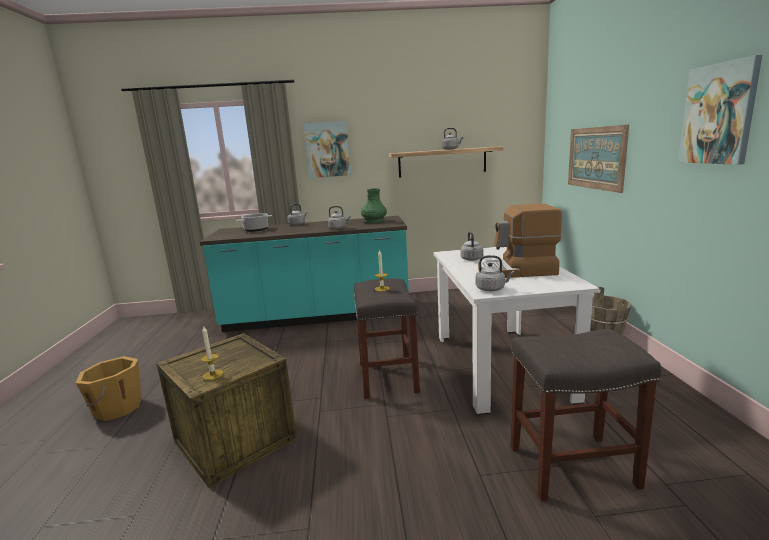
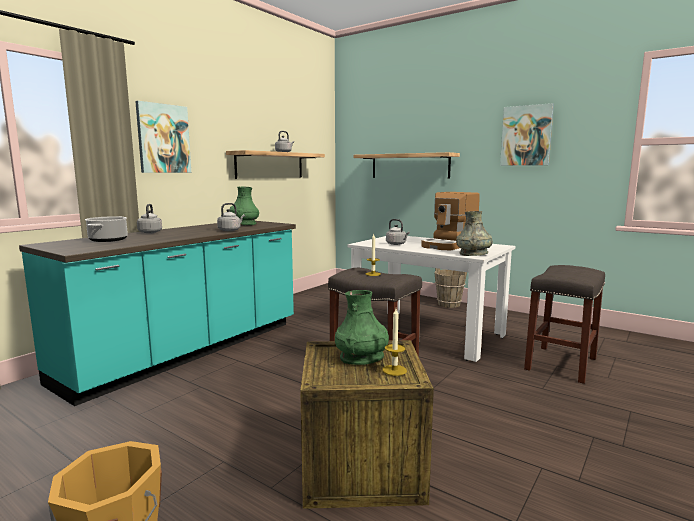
camera: 50 degrees left, 5 degrees down
grey kettle [476,255,514,291] -> grey vase [456,211,493,256]
picture [568,124,629,193] -> shelf [354,152,460,178]
none -> green vase [335,290,389,365]

